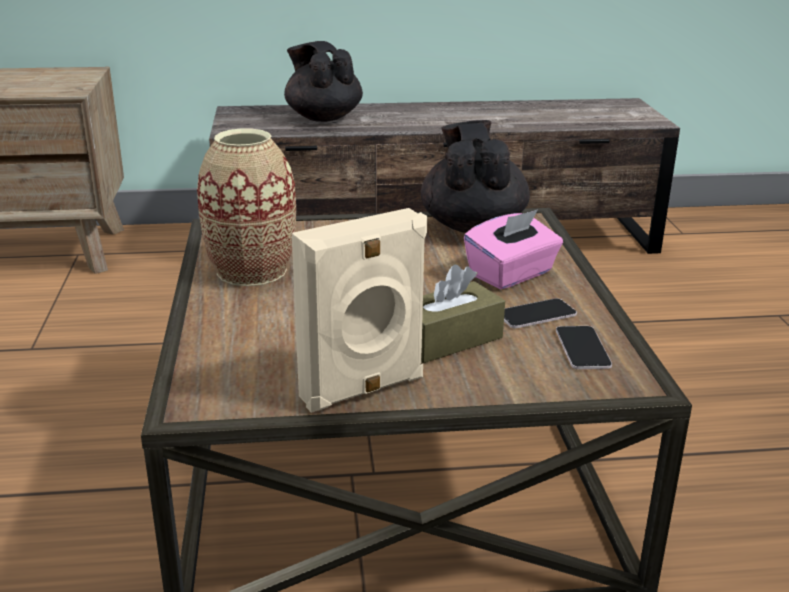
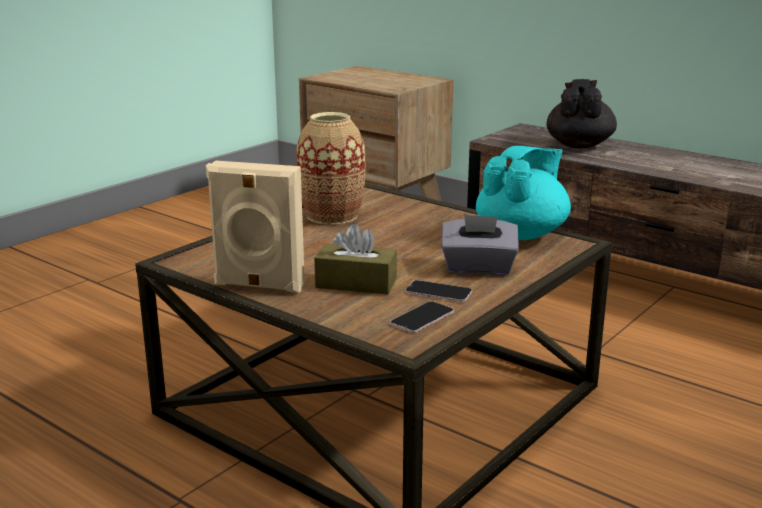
camera: 45 degrees right, 5 degrees down
black teapot [421,120,530,233] -> turquoise teapot [476,146,571,240]
pink tissue box [464,209,563,289] -> grey tissue box [442,214,519,275]

